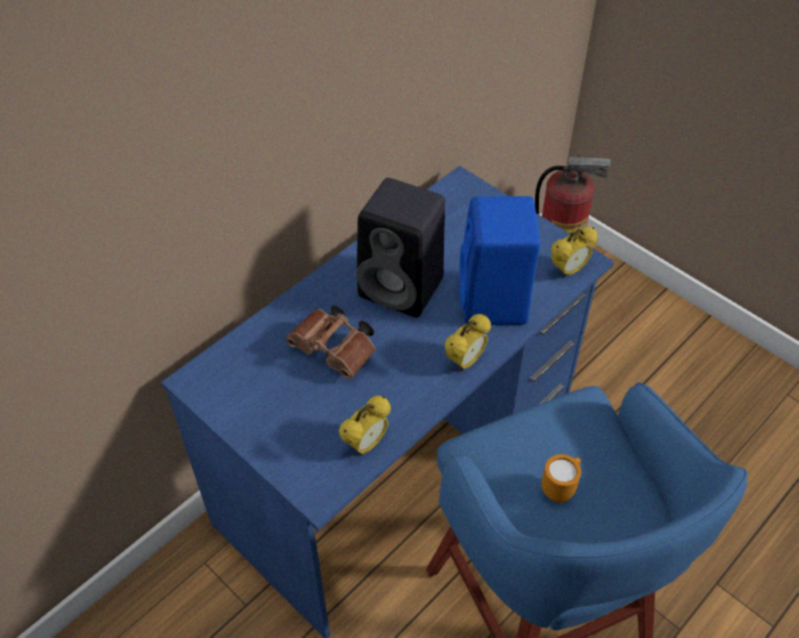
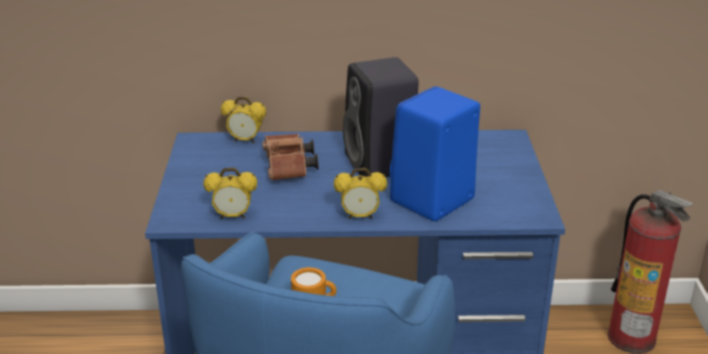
camera: 45 degrees right, 20 degrees down
alarm clock [551,226,598,278] -> alarm clock moved to [221,97,266,143]

